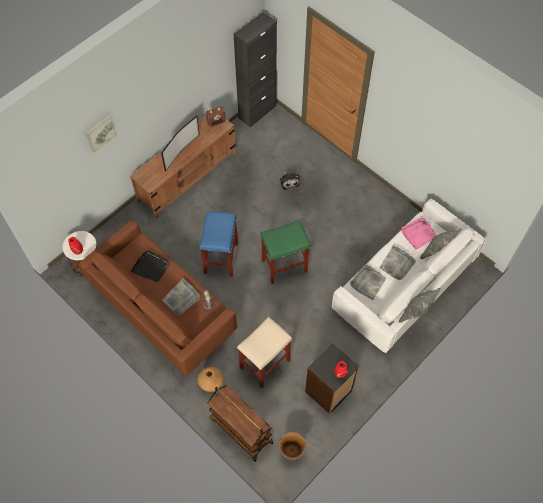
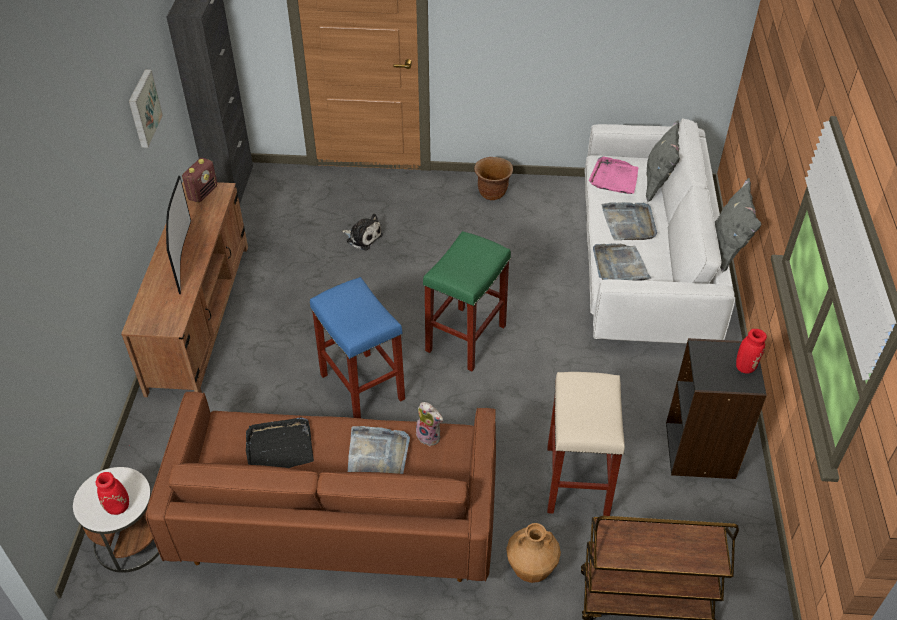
camera: 40 degrees left, 15 degrees down
picture [85,114,117,153] -> picture moved to [129,69,163,148]
brown planter [279,432,307,460] -> brown planter moved to [474,157,513,200]

